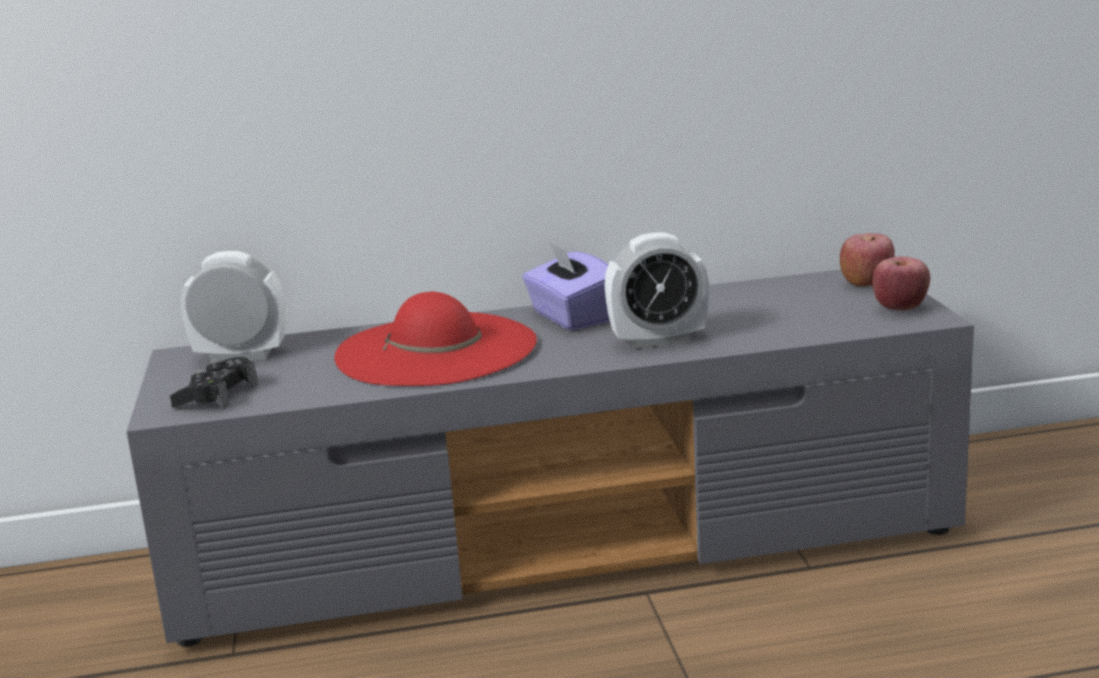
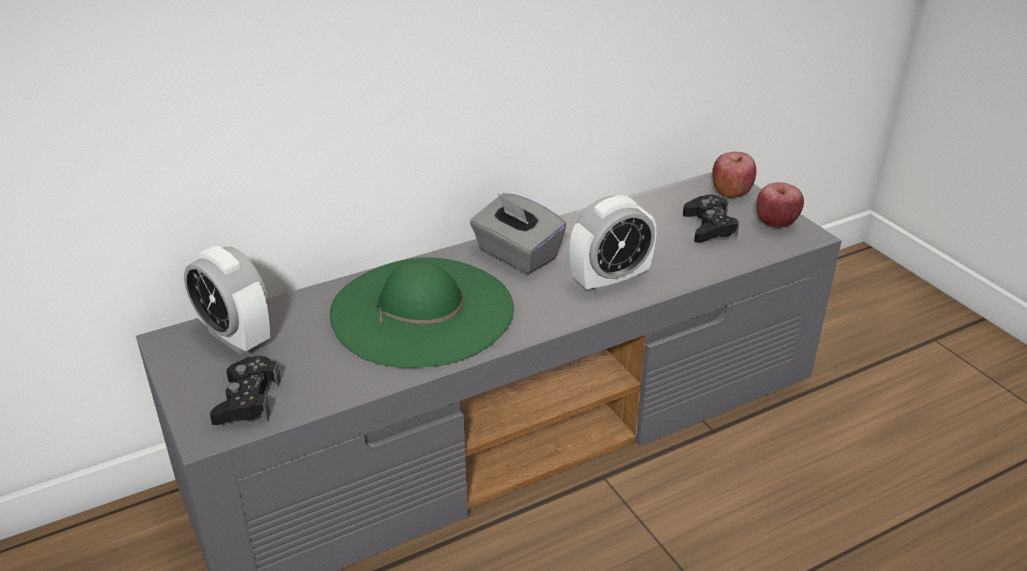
camera: 20 degrees left, 15 degrees up
alarm clock [180,251,285,362] -> alarm clock turned 120 degrees counterclockwise [184,246,270,355]
red hat [335,292,537,386] -> green hat [330,257,514,368]
purple tissue box [522,241,610,331] -> grey tissue box [470,193,566,274]
none -> black game controller [683,195,739,243]

